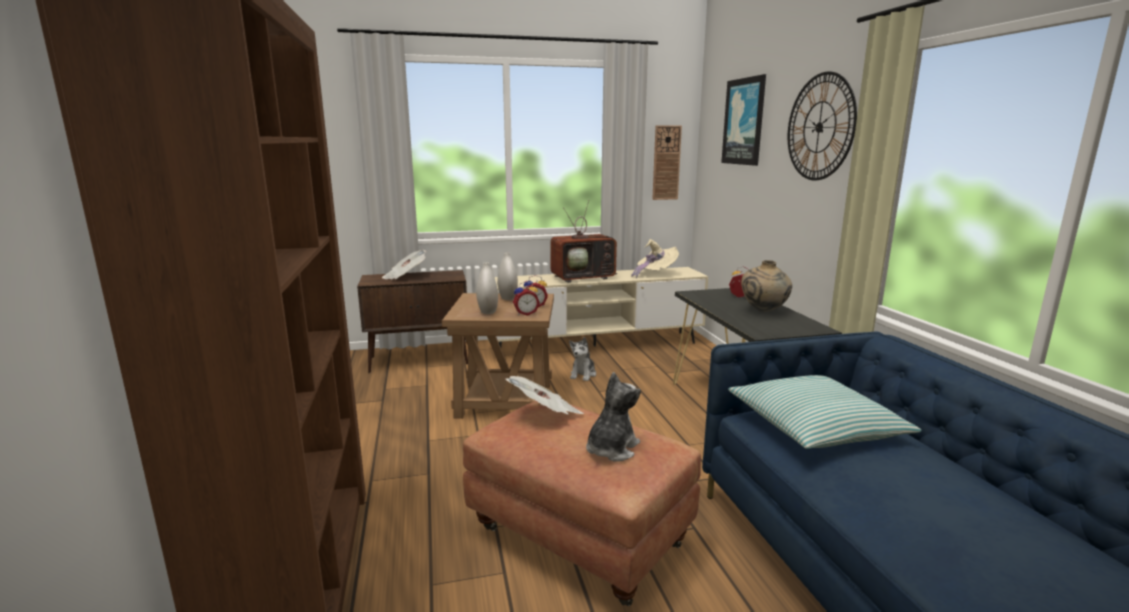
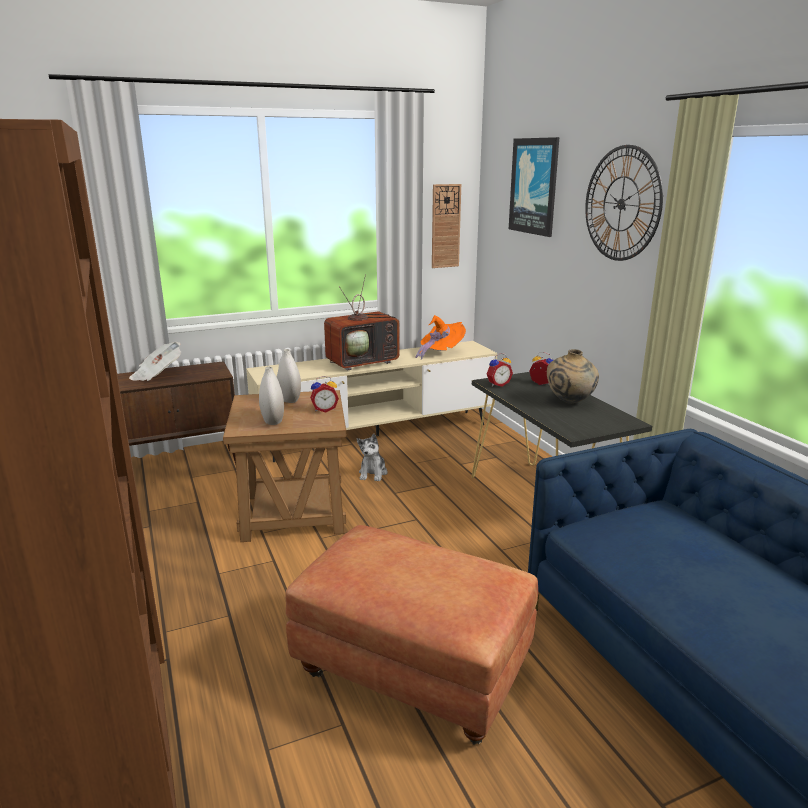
camera: 10 degrees left, 5 degrees up
newspaper [505,376,584,414] -> none
alarm clock [513,281,540,316] -> alarm clock moved to [487,353,513,387]
plush toy [586,372,641,462] -> none
beige hat [631,239,679,278] -> orange hat [415,315,466,360]
pillow [728,375,921,449] -> none

